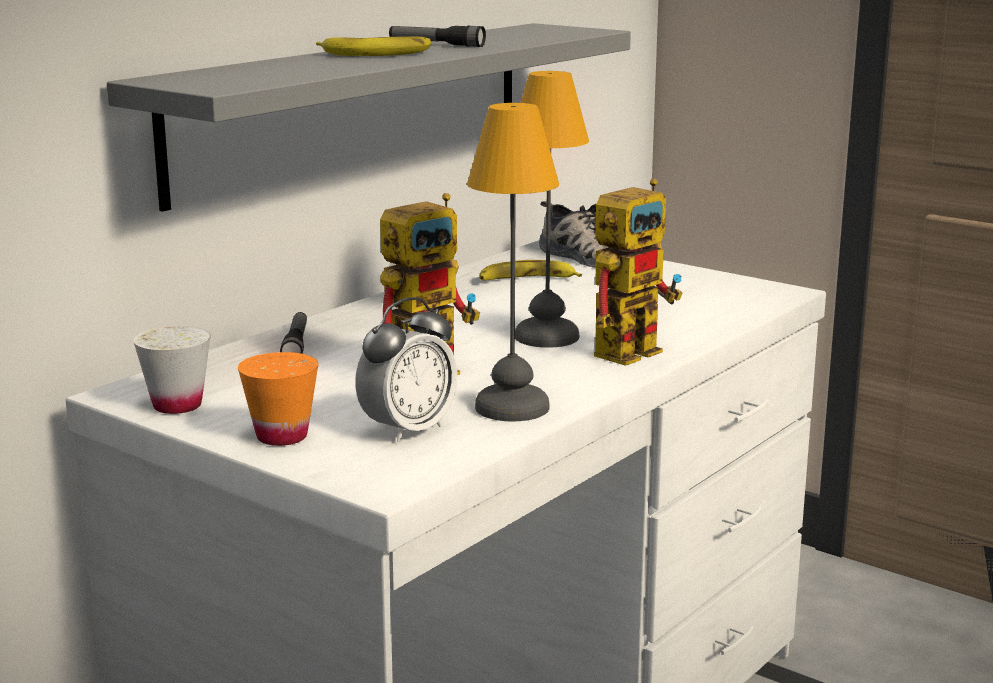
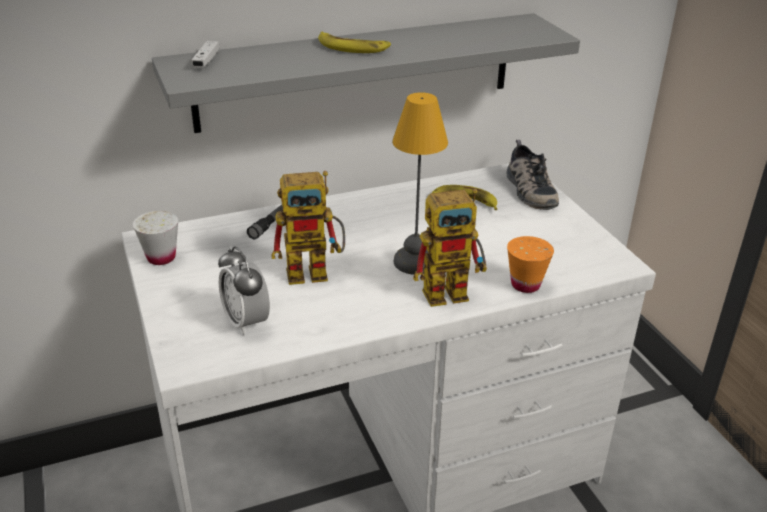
camera: 30 degrees right, 15 degrees up
orange cup [238,352,319,446] -> orange cup moved to [507,236,554,293]
alarm clock [356,297,457,443] -> alarm clock turned 75 degrees clockwise [218,246,270,335]
flashlight [389,26,486,47] -> none
table lamp [467,103,559,422] -> none
none -> white game controller [191,41,219,68]

